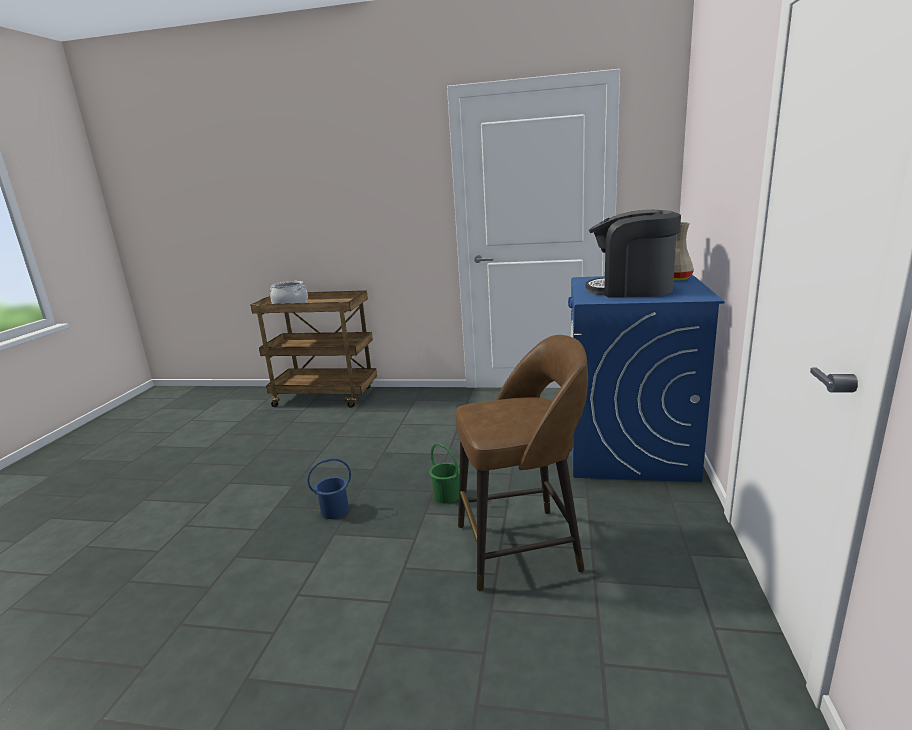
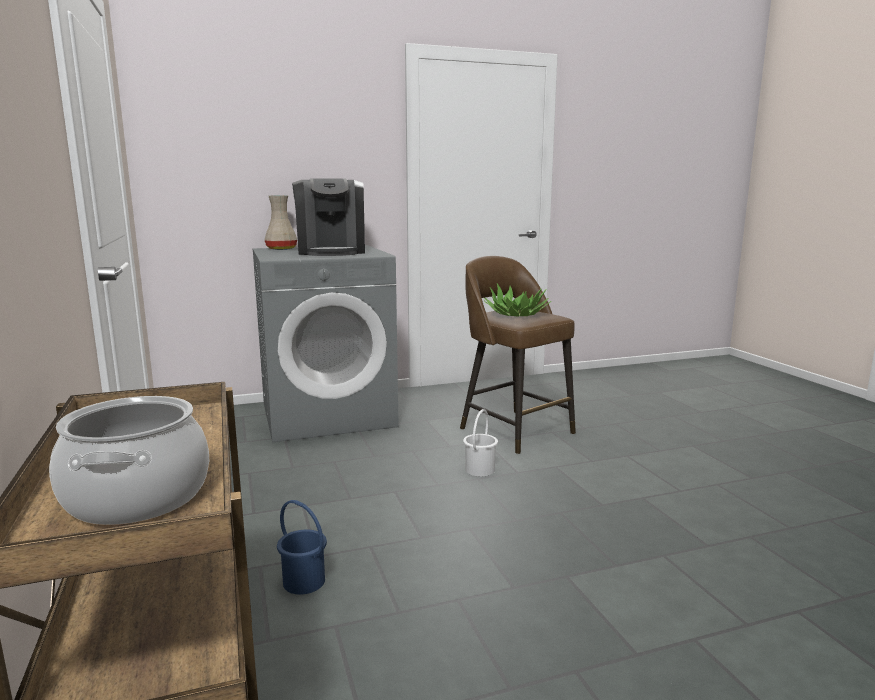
camera: 120 degrees left, 5 degrees down
blue bucket [307,458,351,519] -> blue bucket moved to [277,500,327,595]
green bucket [429,443,460,504] -> white bucket [463,409,498,476]
blue washing machine [568,275,725,482] -> grey washing machine [253,245,399,443]
none -> potted plant [484,283,551,317]

